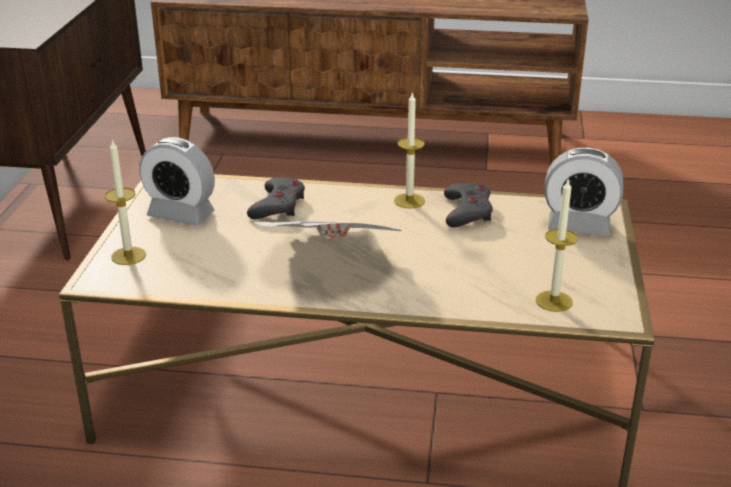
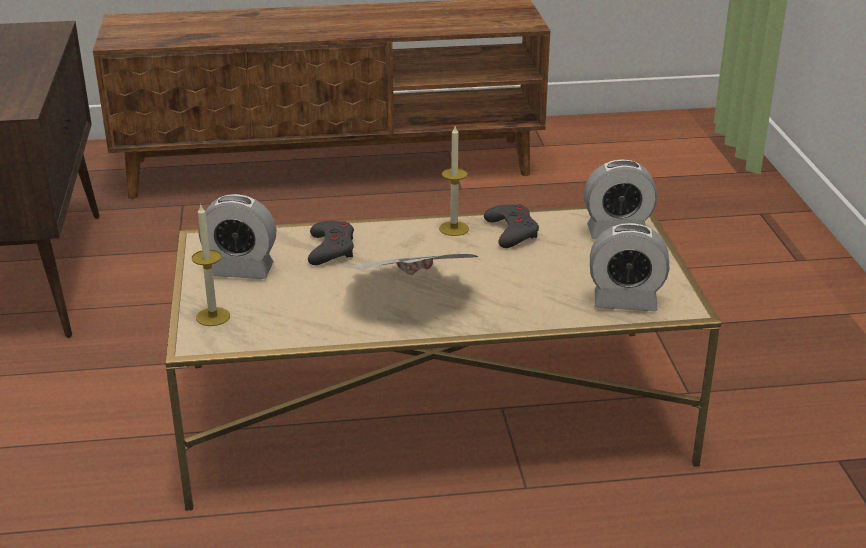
camera: 15 degrees left, 0 degrees up
candle [536,178,578,312] -> alarm clock [590,223,669,311]

